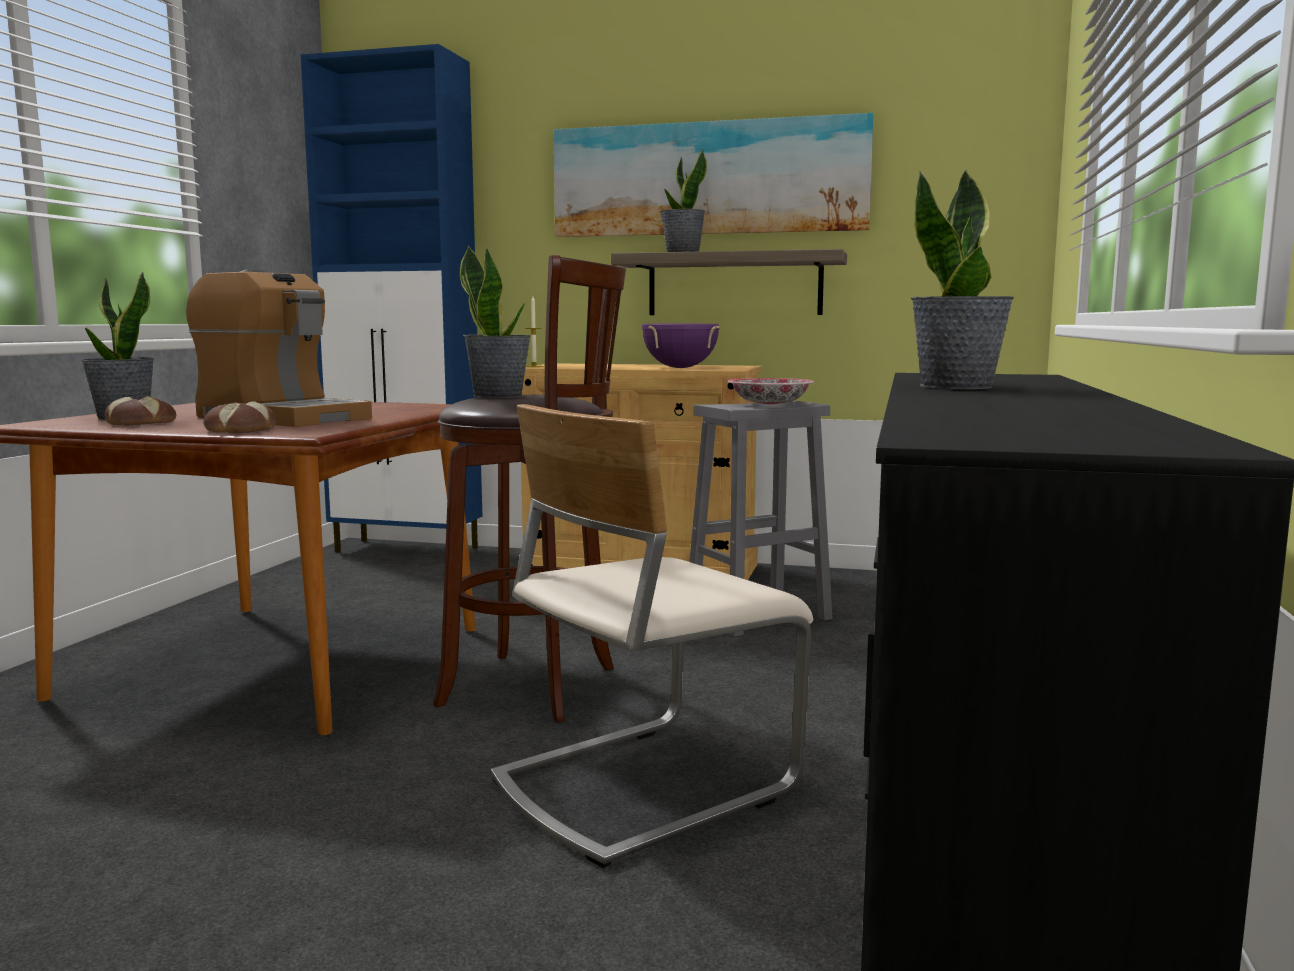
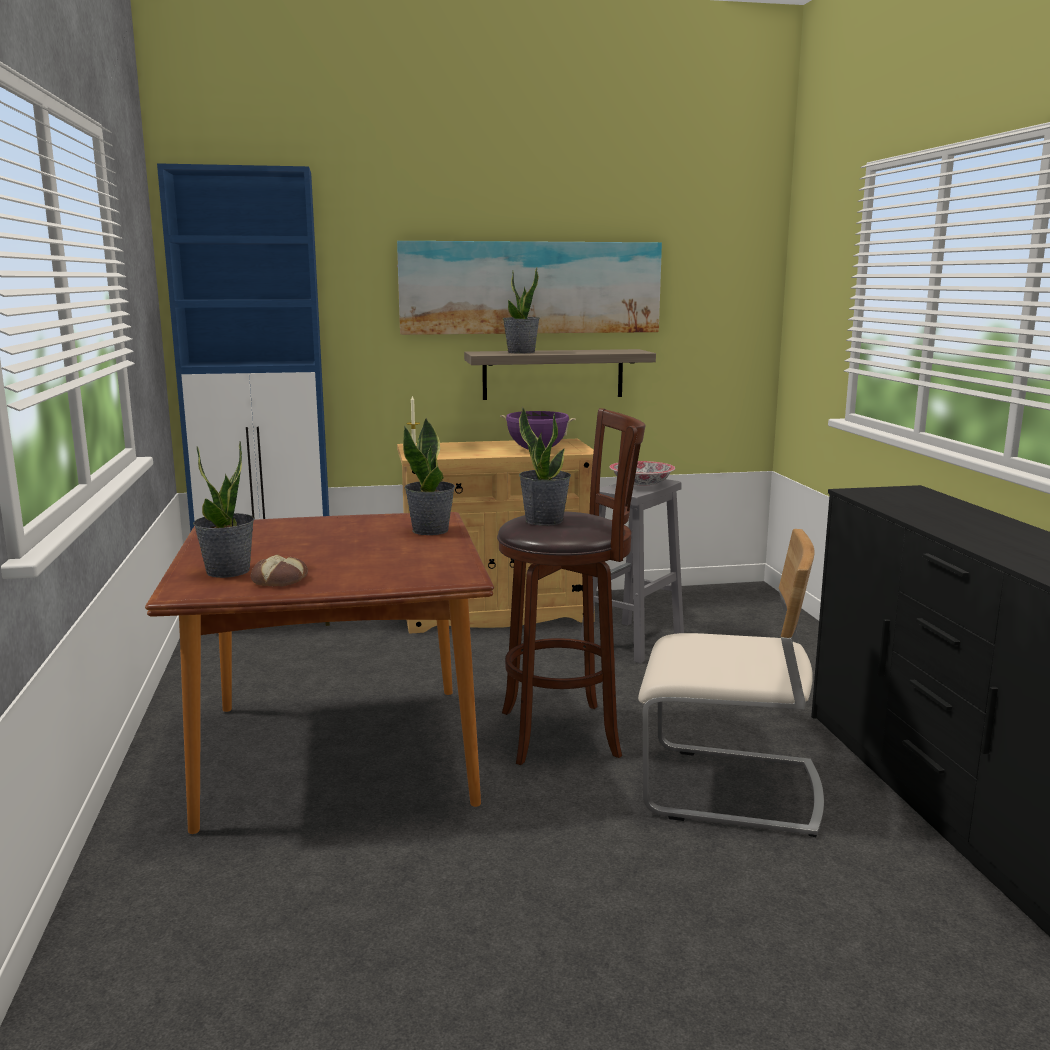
camera: 25 degrees left, 5 degrees up
coffee machine [186,269,372,427] -> none
bread [203,401,276,433] -> none
beige chair [491,404,813,868] -> beige chair turned 105 degrees counterclockwise [638,529,824,837]
potted plant [911,169,1014,389] -> potted plant moved to [403,417,455,535]

